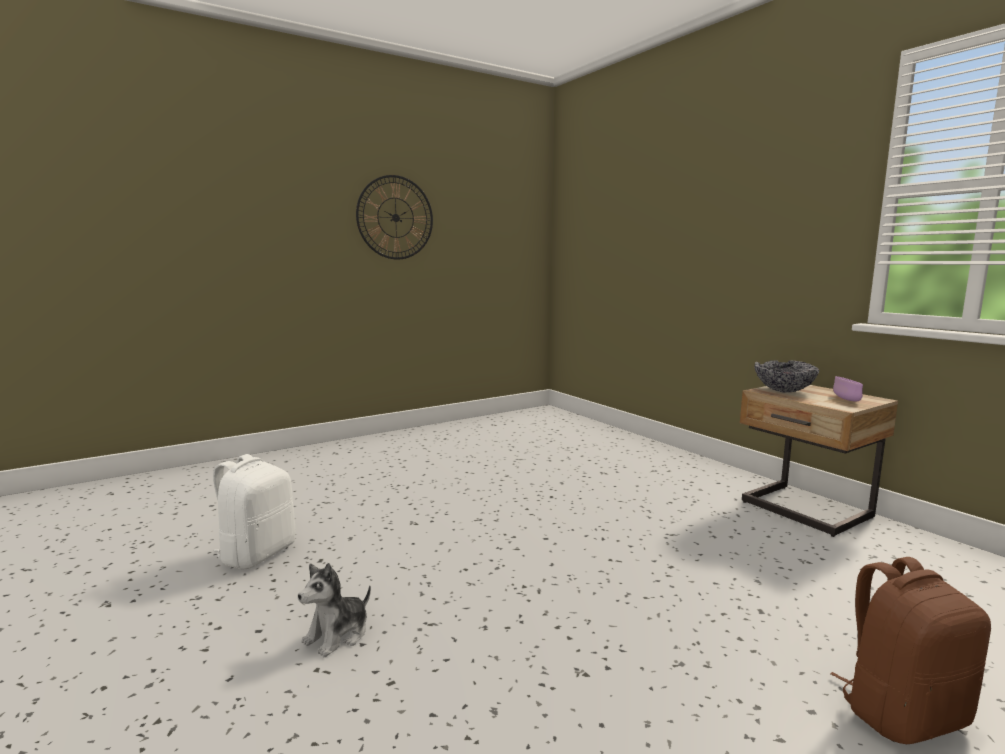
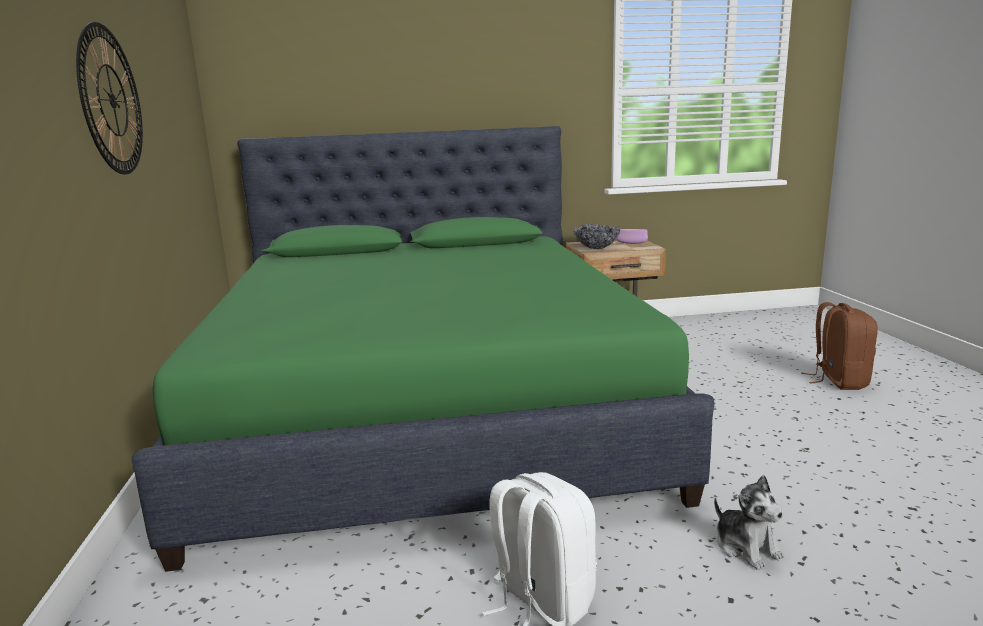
camera: 65 degrees left, 5 degrees up
none -> green bed [132,126,715,572]

